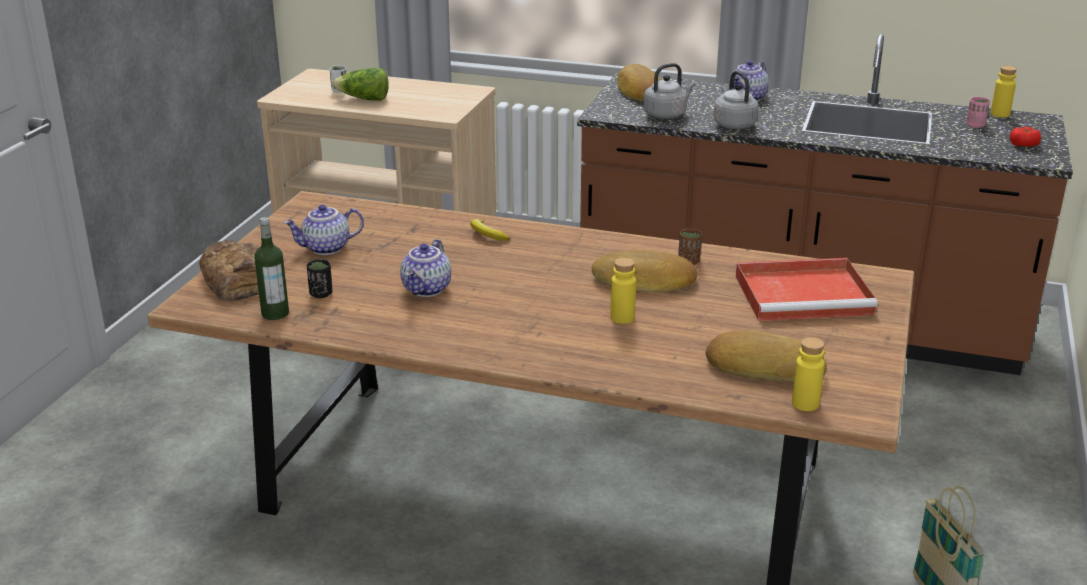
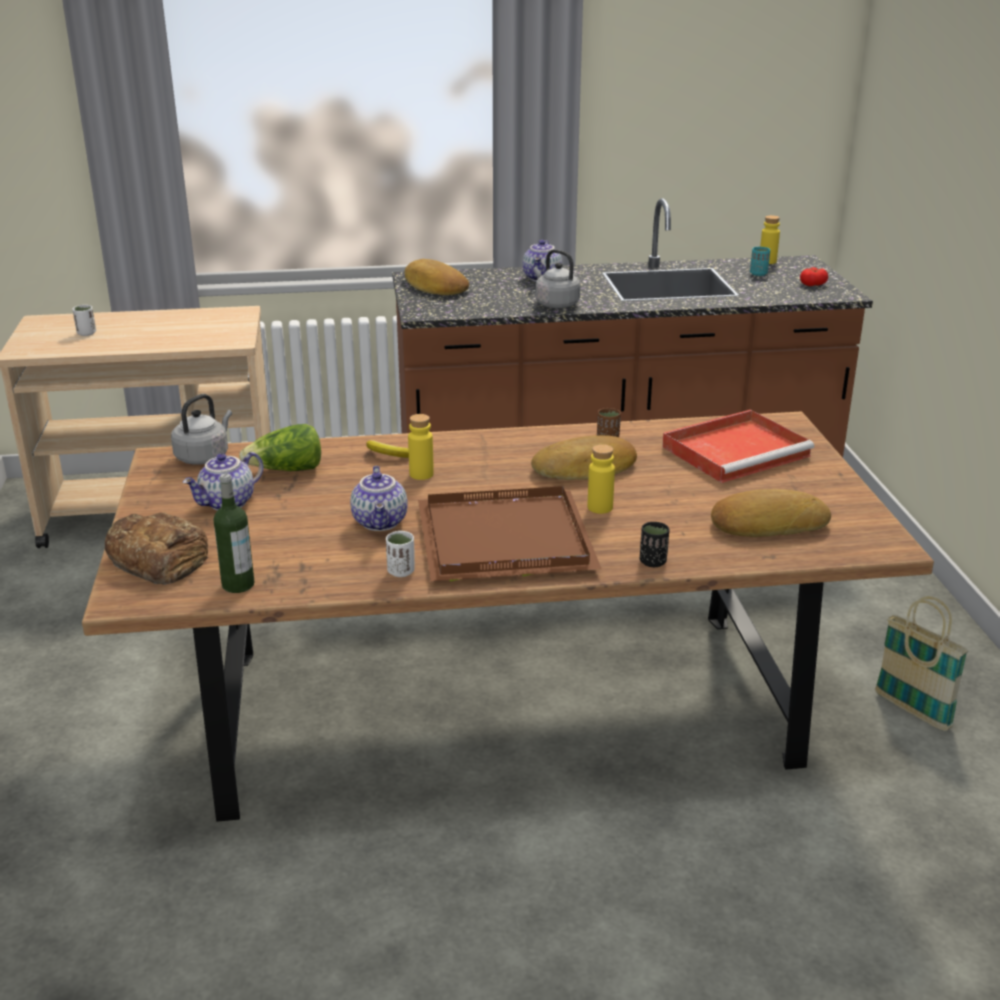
camera: 25 degrees left, 0 degrees up
black cup [307,259,332,298] -> black cup moved to [640,522,669,567]
lettuce [332,68,389,101] -> lettuce moved to [239,424,321,471]
grey kettle [643,63,695,119] -> grey kettle moved to [171,394,232,465]
yellow bottle [792,337,825,411] -> yellow bottle moved to [408,414,434,480]
pink cup [966,97,990,128] -> turquoise cup [750,247,770,276]
none -> white cup [386,531,415,577]
none -> brown tray [418,486,602,581]

